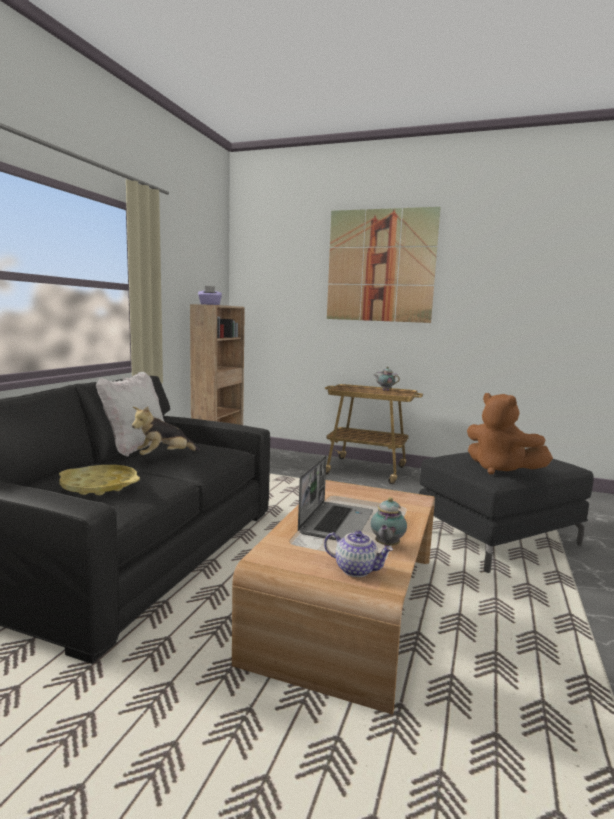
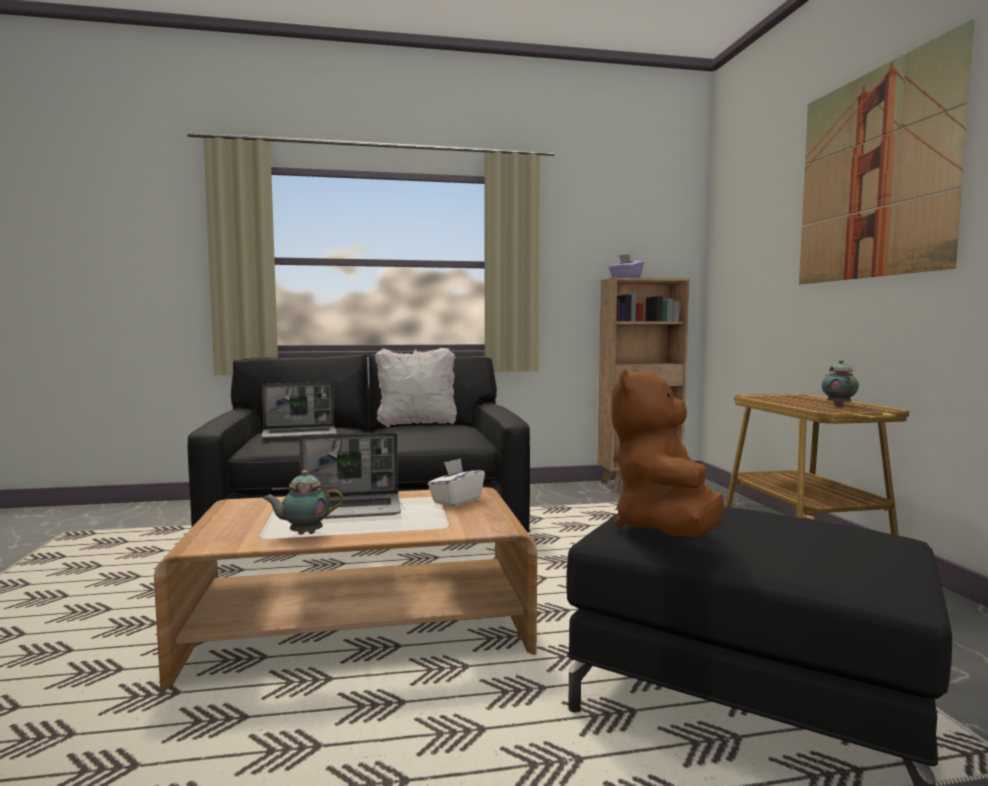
camera: 60 degrees right, 5 degrees down
yellow tray [59,465,140,495] -> laptop [261,382,337,439]
plush toy [132,407,200,455] -> none
teapot [324,531,393,577] -> none
none -> white tissue box [428,458,485,507]

